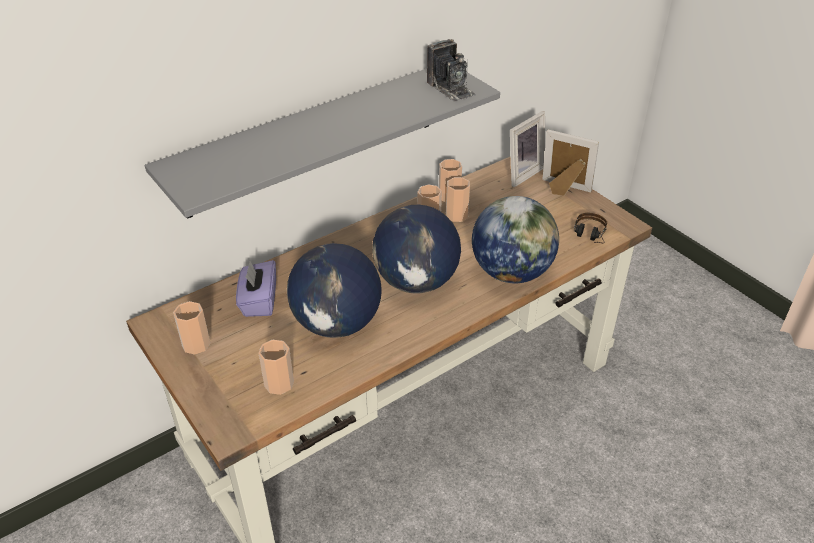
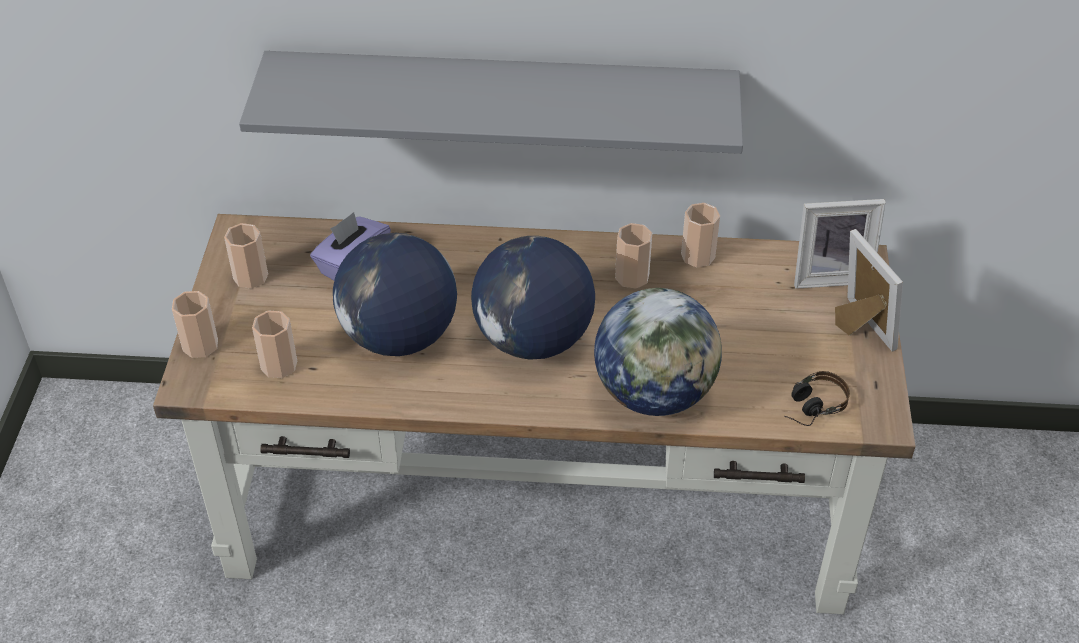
camera: 40 degrees right, 5 degrees up
camera [427,39,476,102] -> none
cup [446,177,470,222] -> cup moved to [172,291,218,358]

